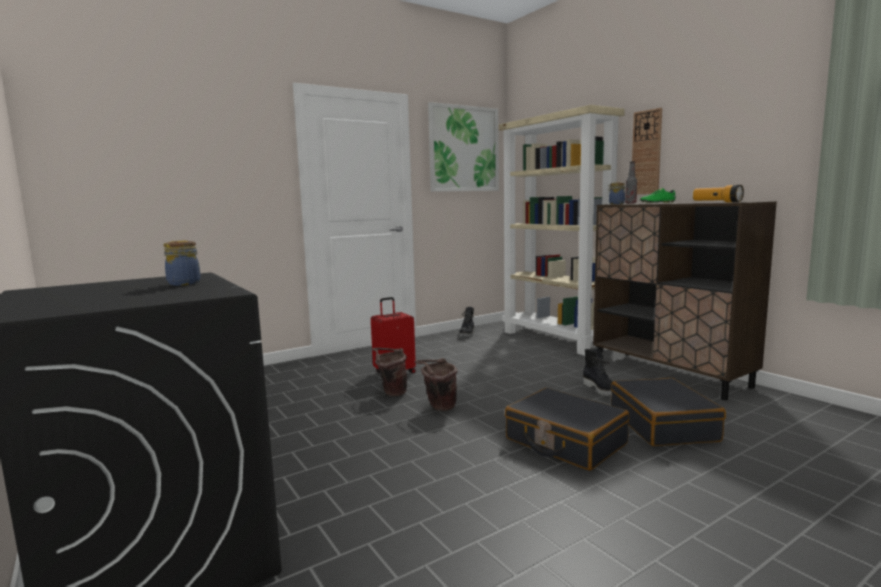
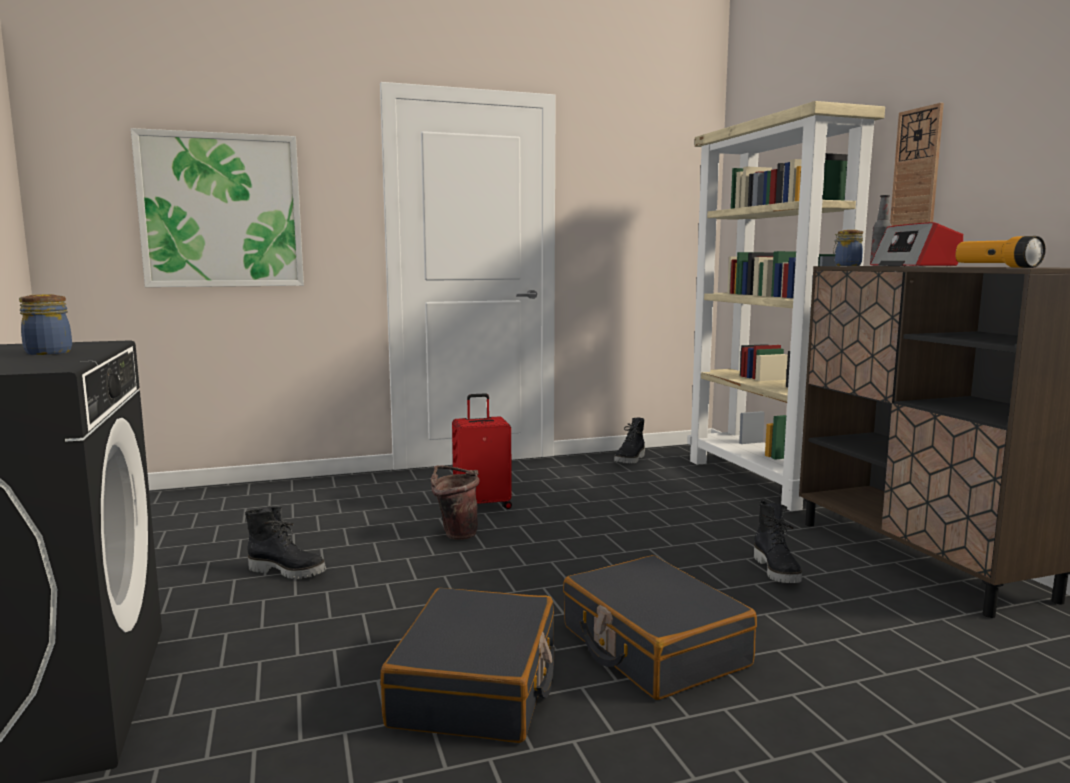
camera: 15 degrees right, 0 degrees up
brown bucket [415,358,458,411] -> none
picture [428,102,499,192] -> picture moved to [131,128,304,287]
black suitcase [611,378,726,446] -> black suitcase moved to [380,588,555,743]
green shoe [640,188,676,203] -> radio [870,222,963,267]
none -> black boot [245,507,326,579]

